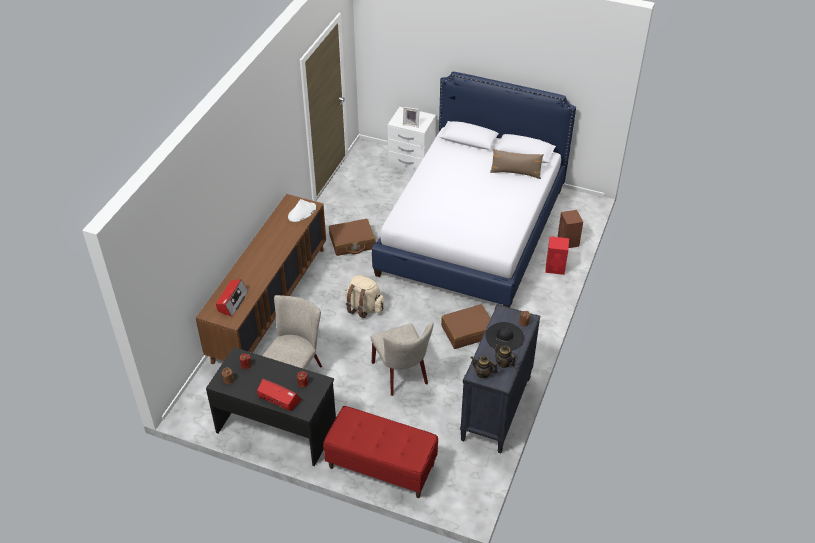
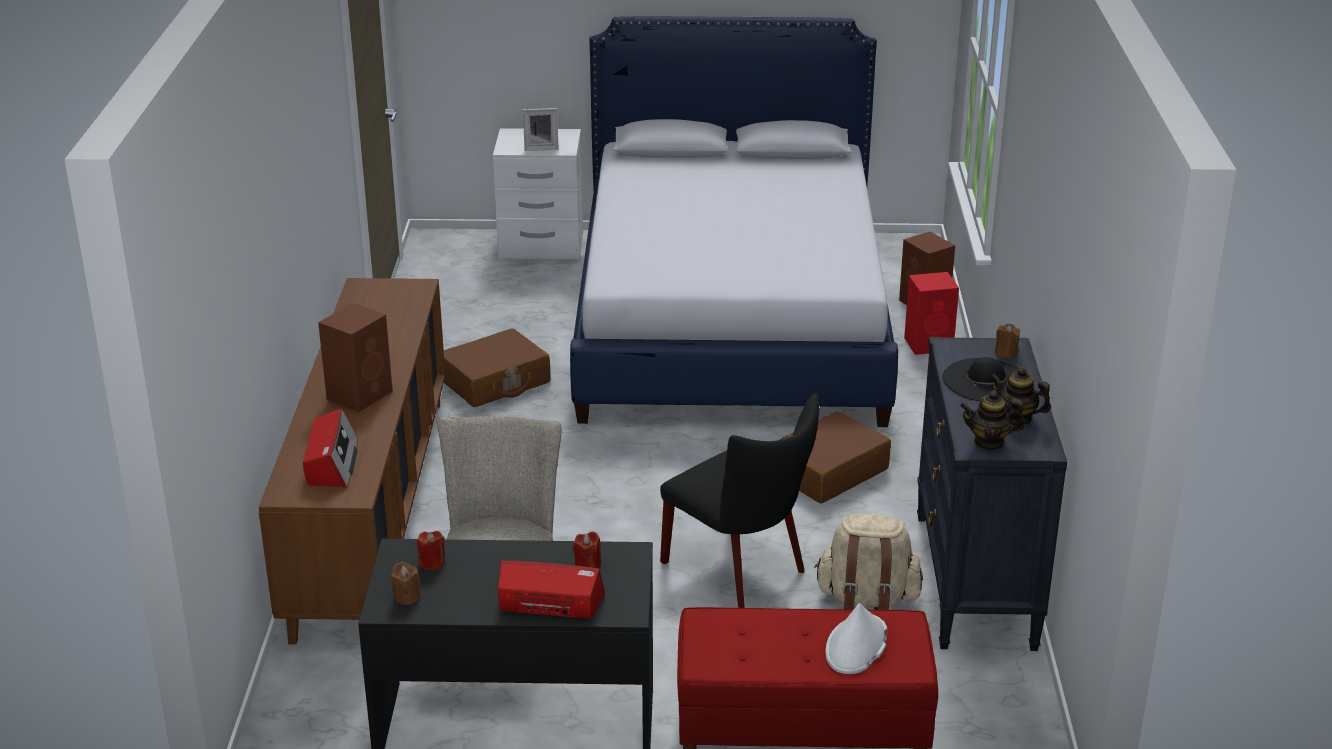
camera: 20 degrees left, 15 degrees down
white hat [288,199,316,222] -> white hat moved to [825,603,887,674]
beige backpack [345,275,385,318] -> beige backpack moved to [814,514,923,610]
beige chair [371,322,434,396] -> black chair [660,393,819,608]
brown pillow [490,149,544,179] -> none
none -> brown speaker [318,303,393,412]

